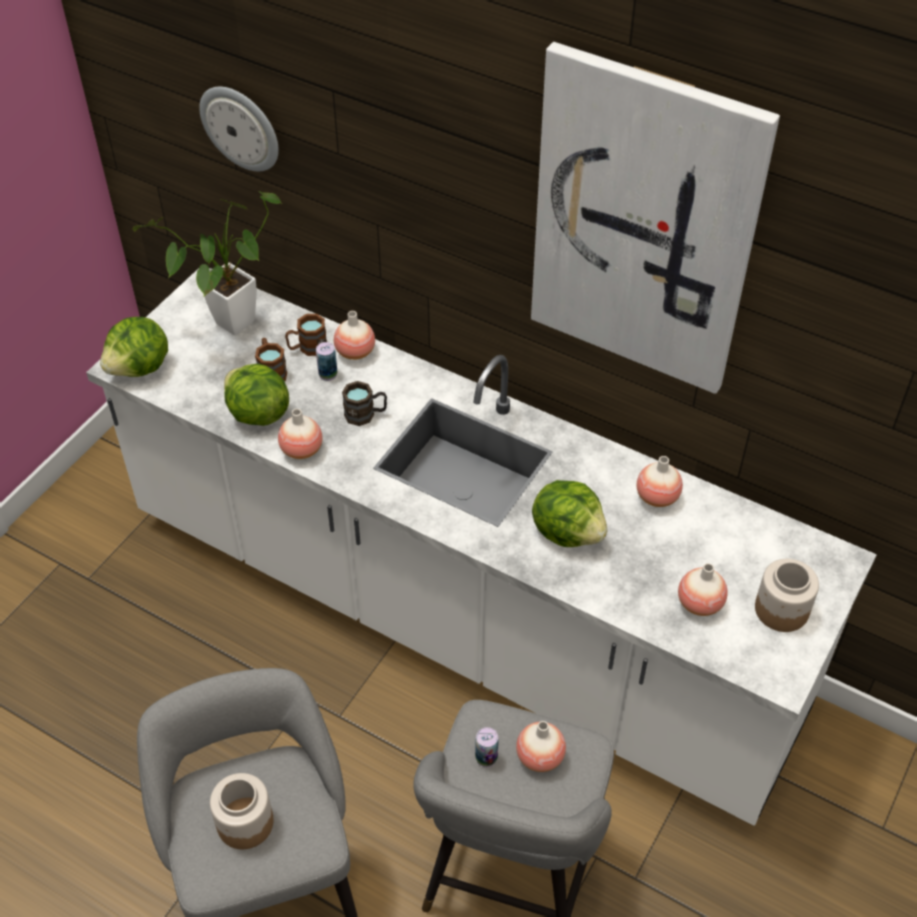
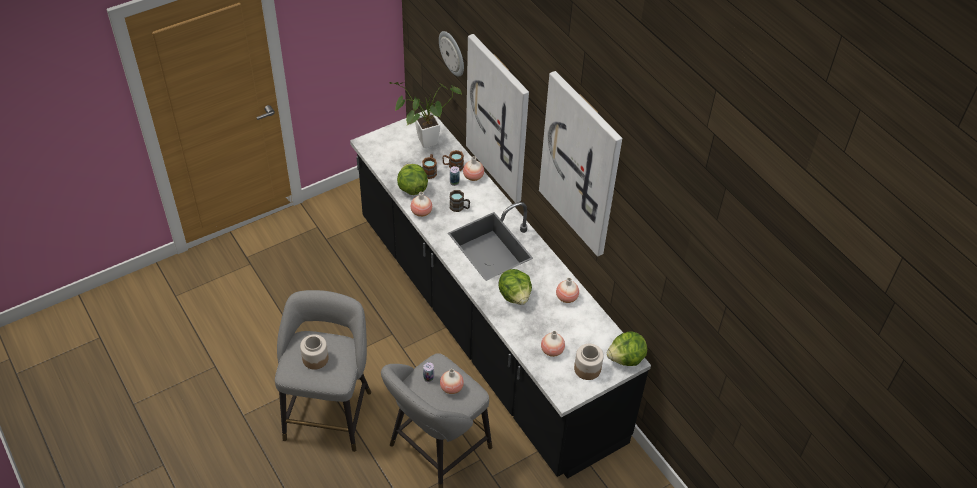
camera: 25 degrees right, 0 degrees up
white counter [86,268,877,826] -> black counter [350,110,651,479]
lettuce [100,317,168,377] -> lettuce moved to [607,331,647,366]
none -> picture [466,34,529,203]

